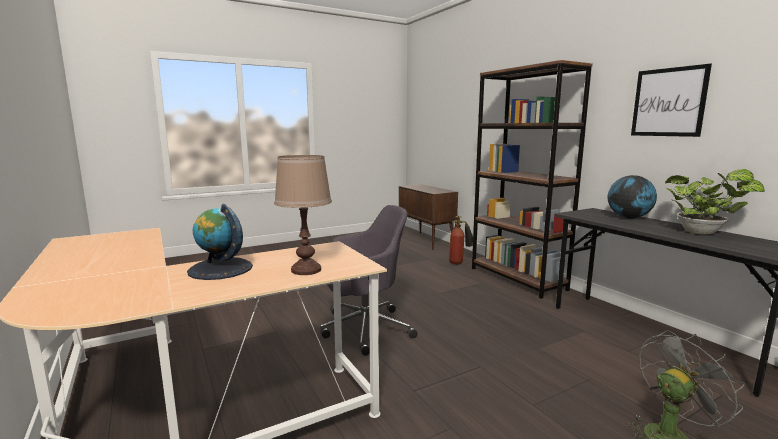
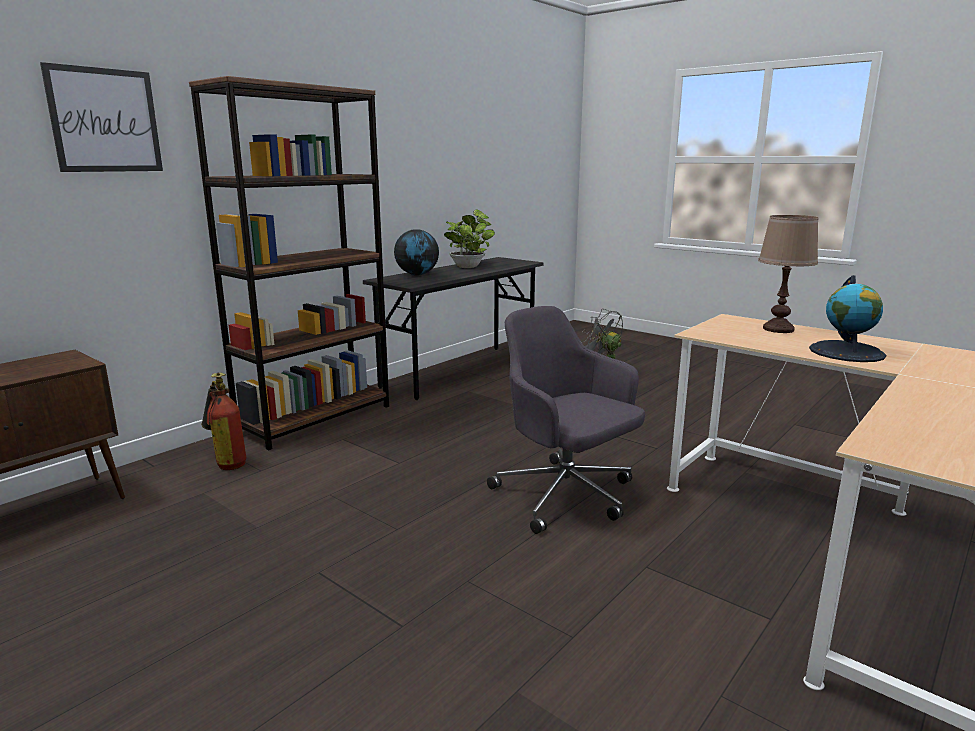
camera: 110 degrees left, 5 degrees up
picture [631,64,712,137] -> picture moved to [40,62,163,172]

